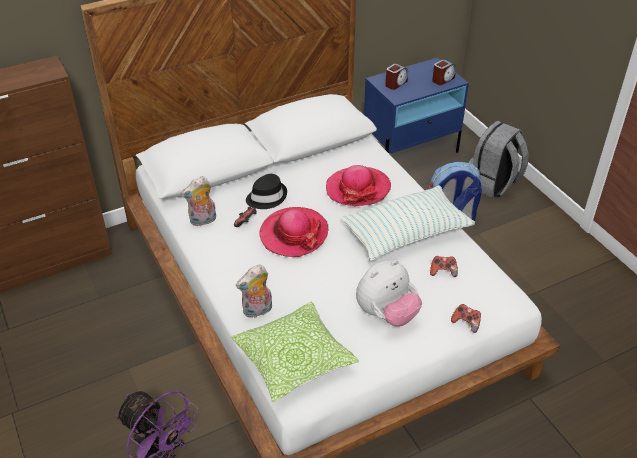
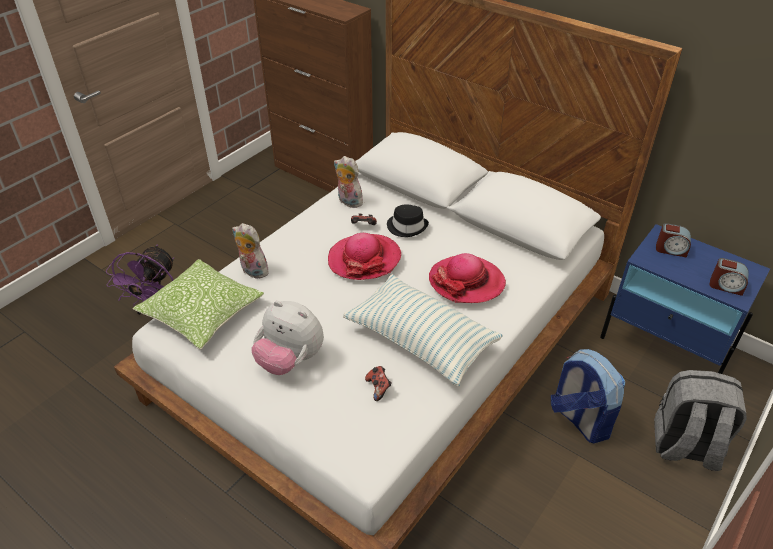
camera: 65 degrees right, 0 degrees up
game controller [451,304,481,333] -> none

